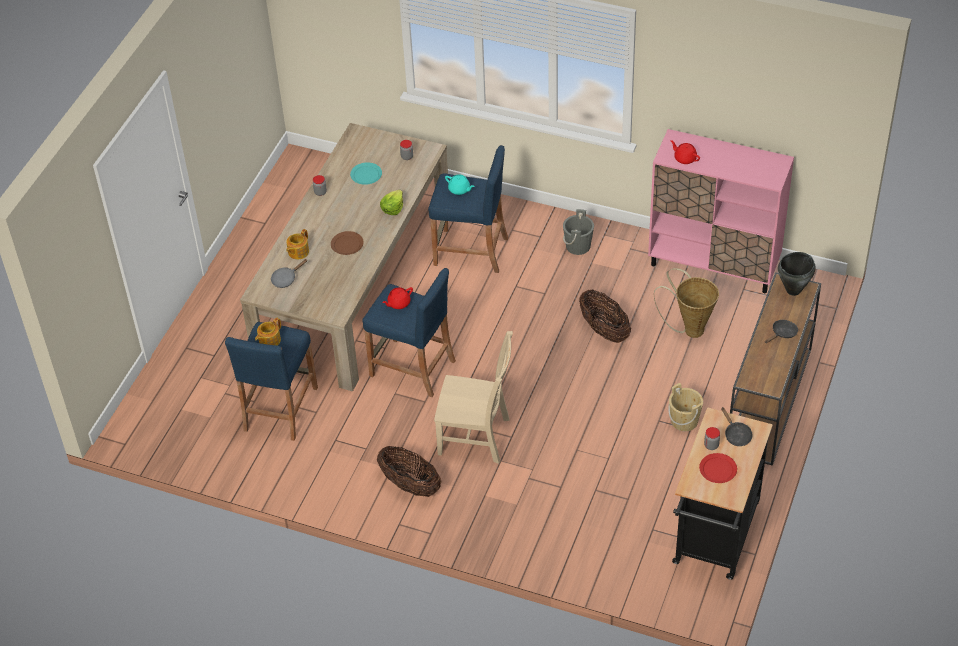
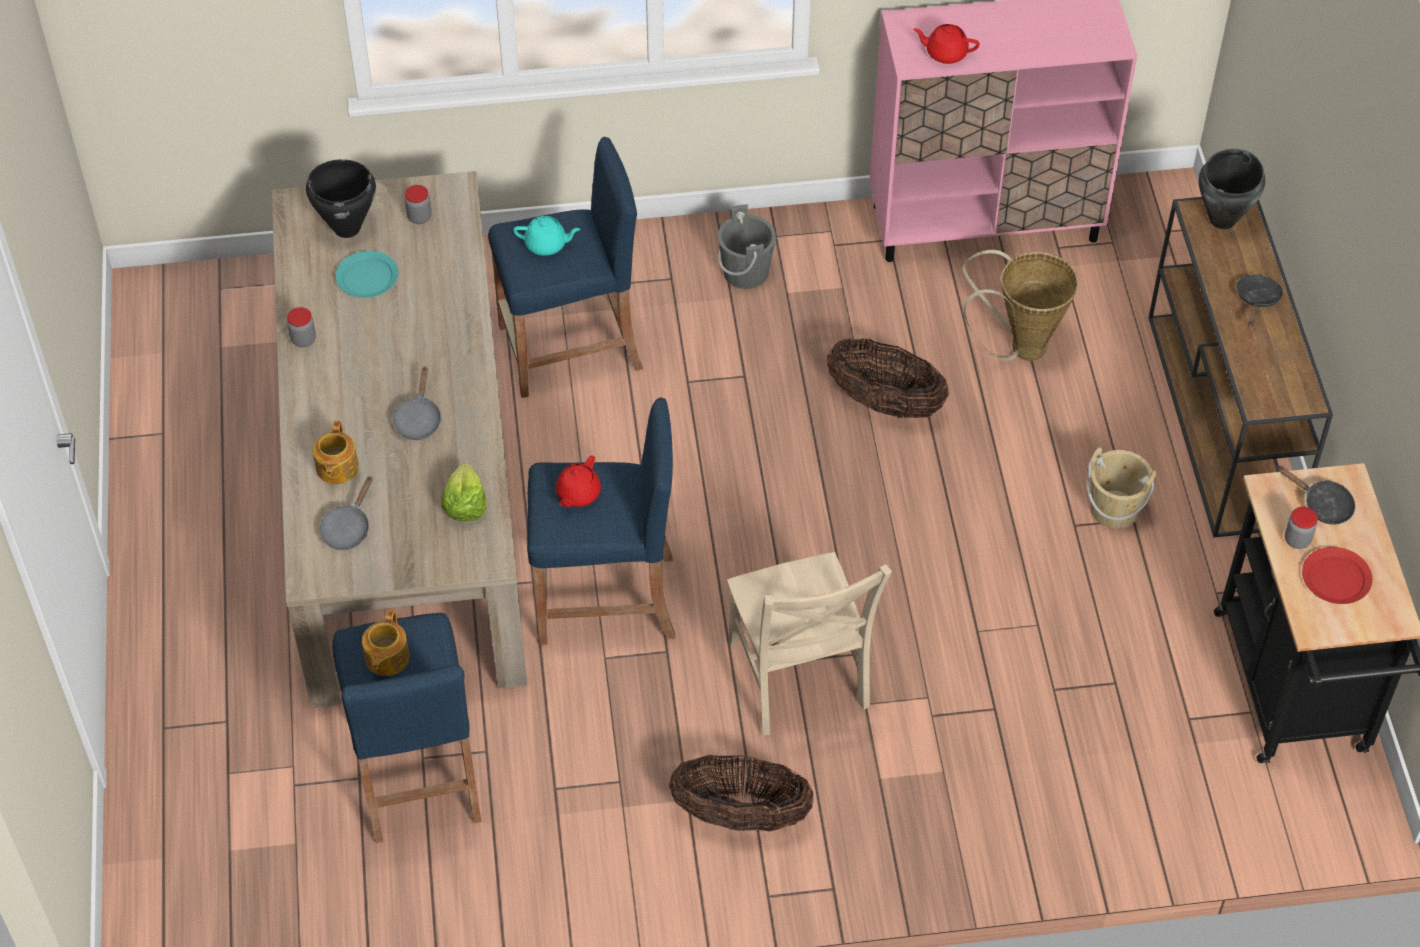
camera: 30 degrees left, 5 degrees up
brown plate [331,231,364,255] -> grey frying pan [392,366,442,440]
lettuce [380,190,403,215] -> lettuce moved to [441,463,487,521]
beige chair [434,331,513,464] -> beige chair turned 90 degrees clockwise [727,552,892,735]
none -> black cooking pot [306,159,376,238]

